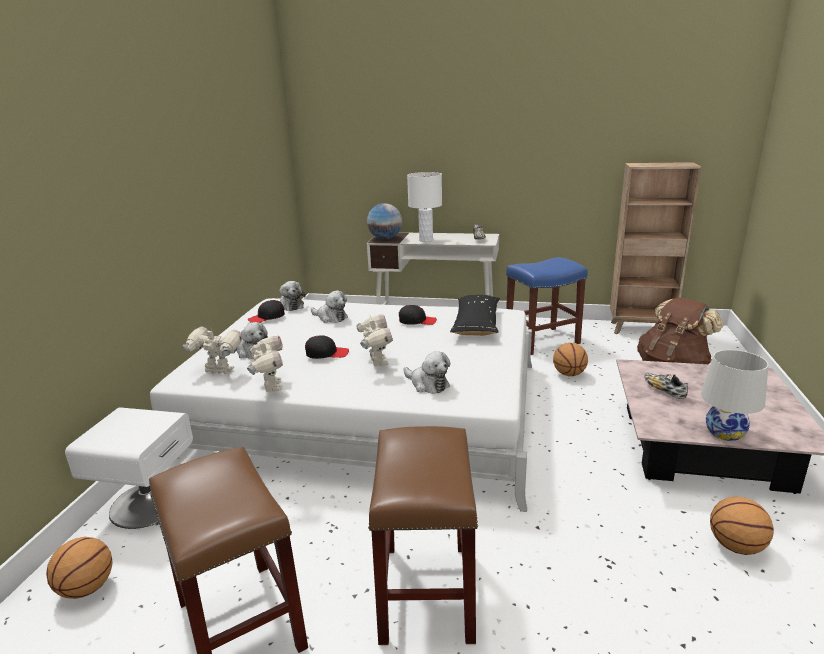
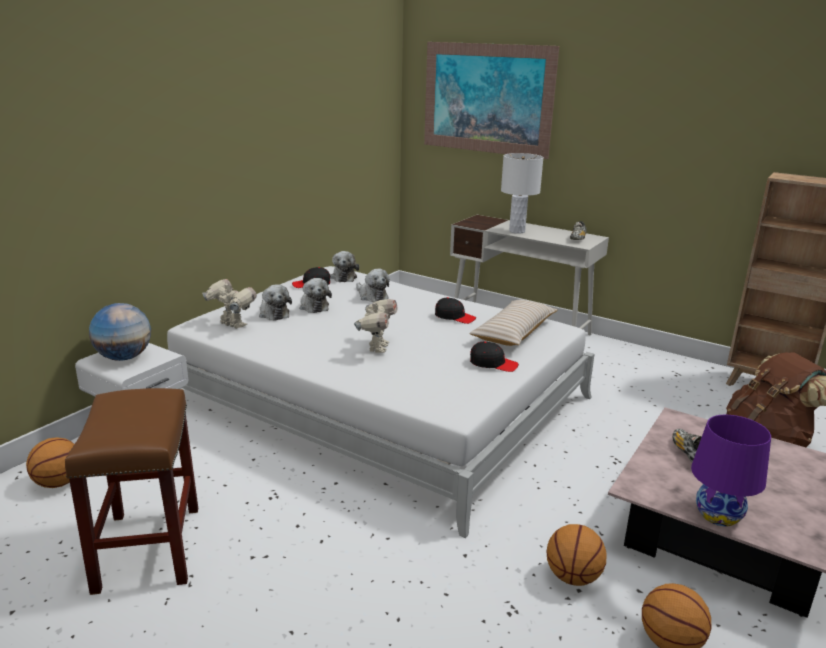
camera: 20 degrees right, 0 degrees up
toy robot [247,336,283,392] -> none
black cap [305,336,349,359] -> black cap moved to [470,342,519,372]
globe [367,203,402,240] -> globe moved to [89,303,151,361]
brown stool [368,426,478,645] -> none
plush toy [404,351,450,394] -> plush toy moved to [299,278,332,313]
black pillow [450,295,500,336] -> beige pillow [469,300,557,346]
blue stool [506,257,588,355] -> none
basketball [553,343,588,376] -> basketball moved to [547,524,607,586]
white table lamp [701,350,768,441] -> purple table lamp [691,415,771,527]
none -> picture [424,42,559,159]

